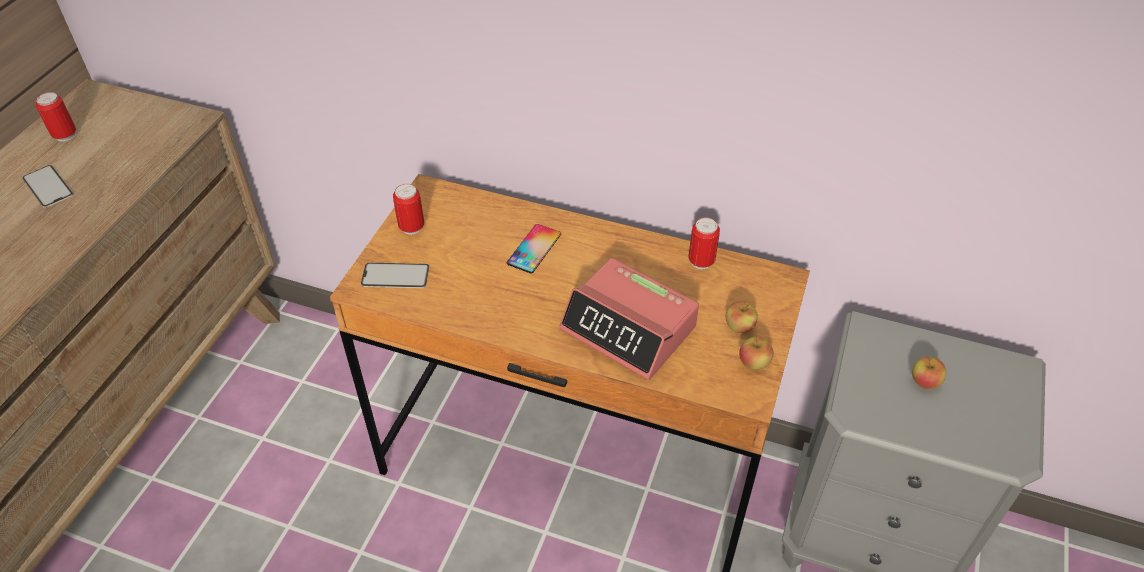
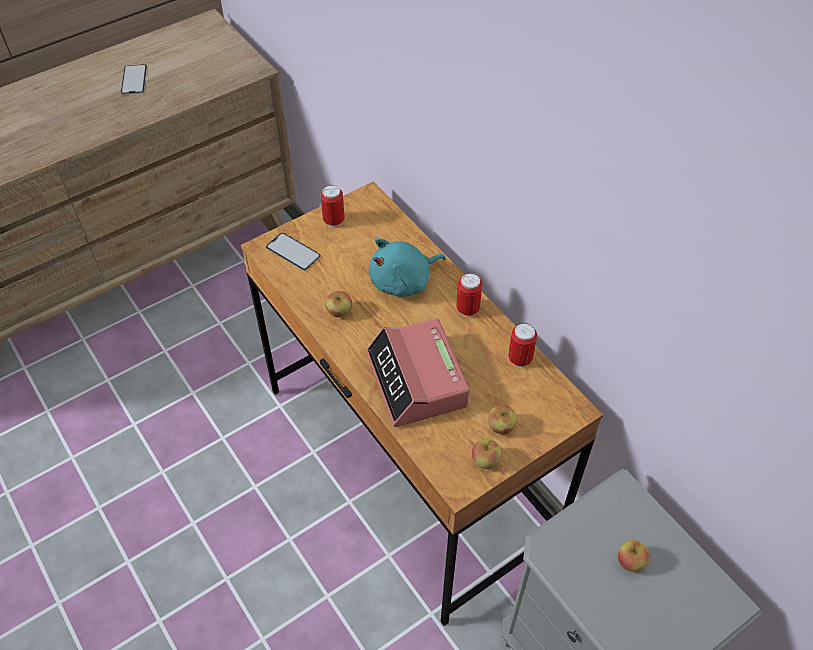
camera: 35 degrees right, 5 degrees up
can [36,92,76,141] -> can moved to [456,273,482,317]
phone [507,224,561,273] -> turquoise plush toy [369,238,446,297]
none -> apple [325,291,352,317]

